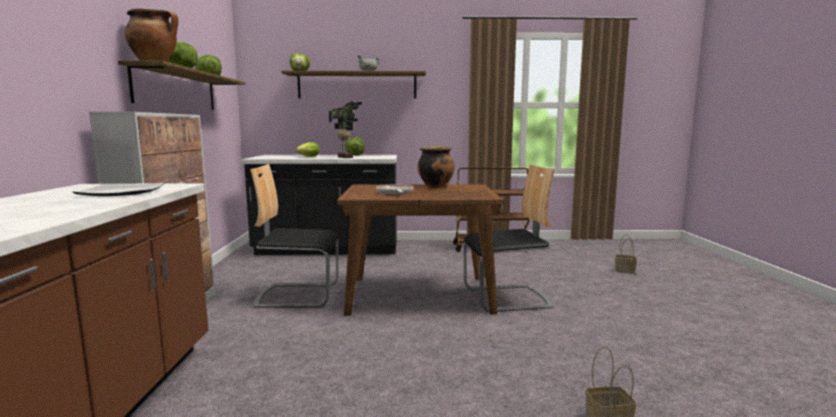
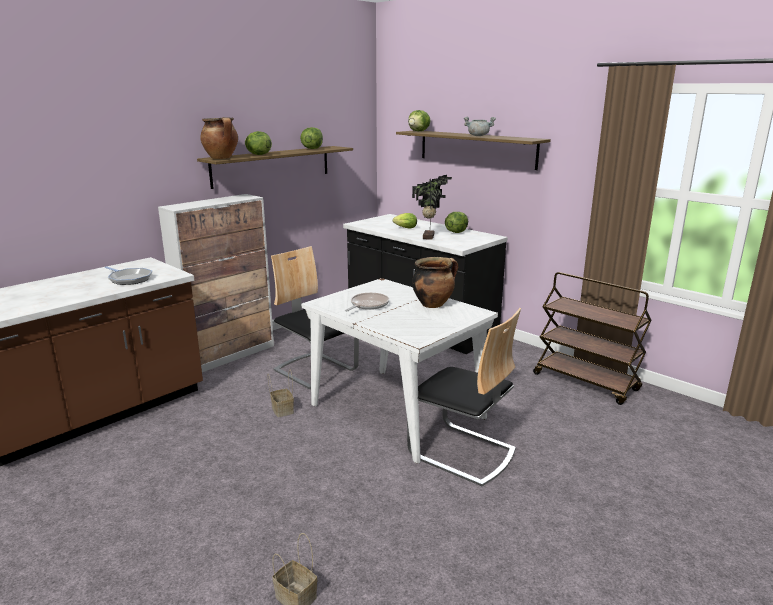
camera: 45 degrees right, 10 degrees up
plate [72,183,164,196] -> frying pan [105,266,152,285]
brown dining table [337,184,504,316] -> white dining table [301,278,498,464]
basket [615,234,637,274] -> basket moved to [268,369,294,417]

